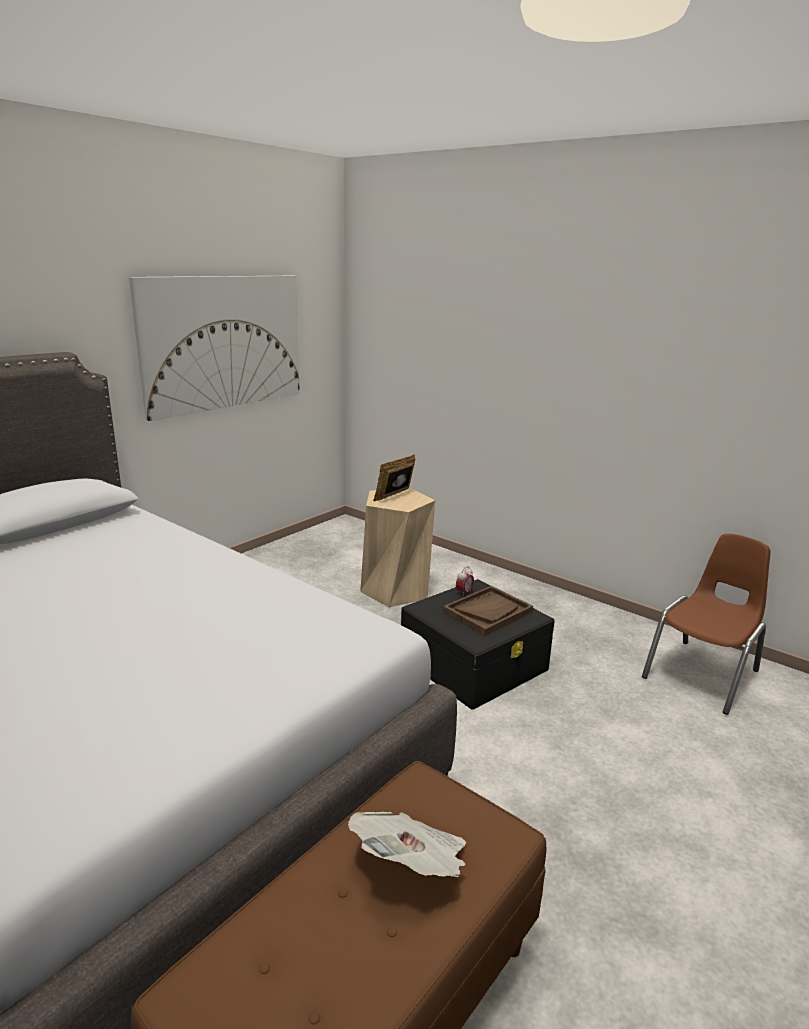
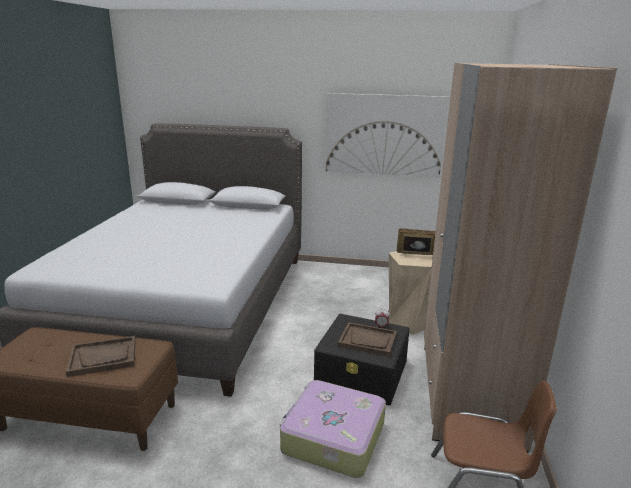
camera: 60 degrees right, 0 degrees up
newspaper [348,812,466,877] -> brown tray [66,336,135,377]
none -> suitcase [280,380,386,478]
none -> beige wardrobe [424,63,617,452]

